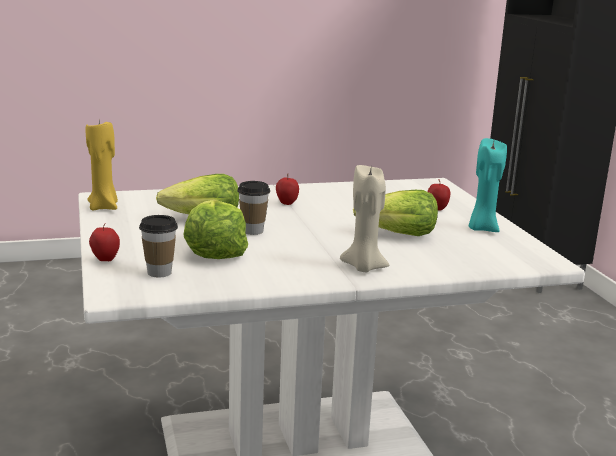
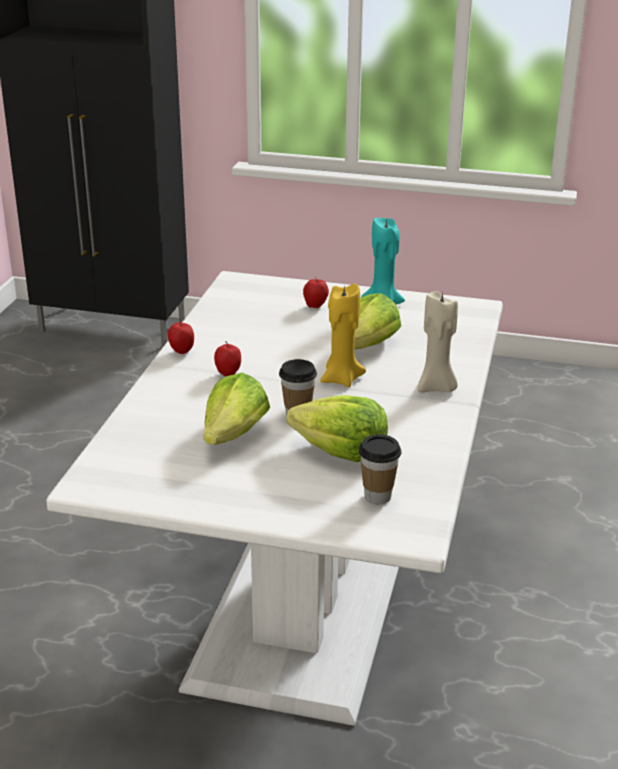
camera: 60 degrees left, 10 degrees up
yellow candle [86,121,118,210] -> yellow candle moved to [320,284,366,387]
apple [89,223,120,261] -> apple moved to [167,319,194,354]

